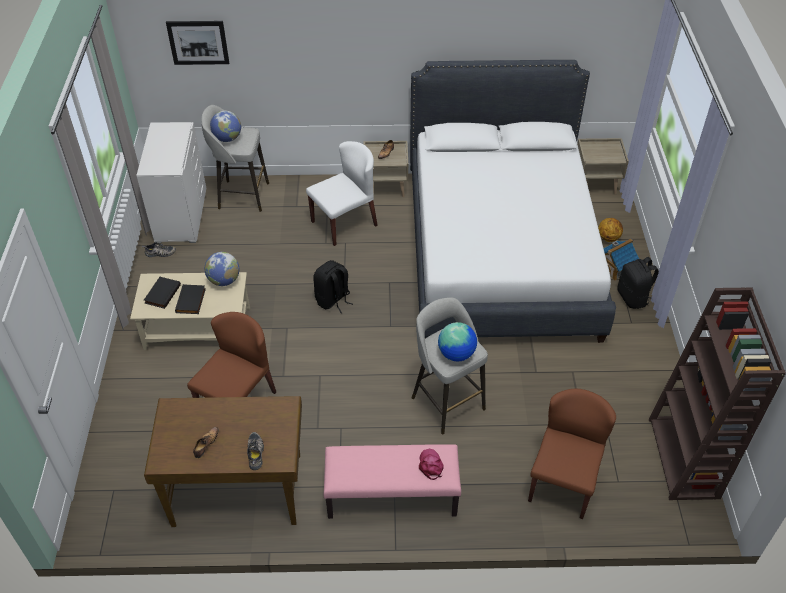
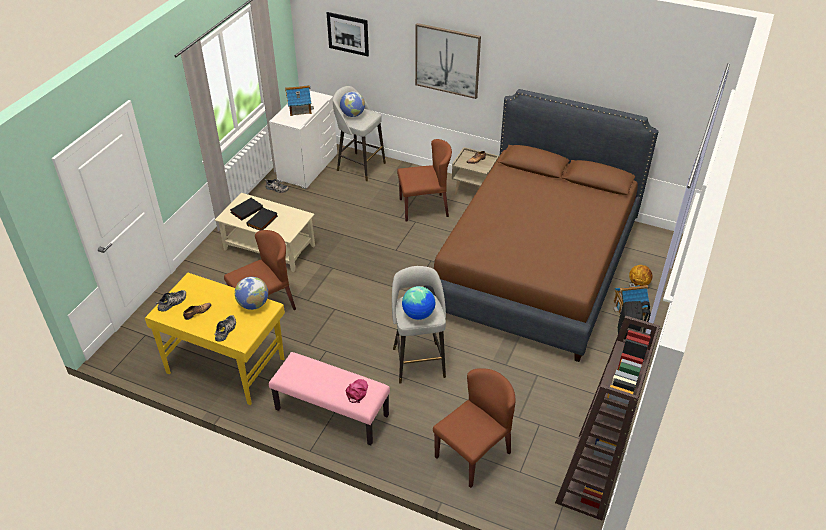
camera: 25 degrees right, 5 degrees down
brown desk [144,396,302,527] -> yellow desk [145,273,285,405]
globe [204,252,239,286] -> globe moved to [235,277,268,310]
white chair [306,141,378,246] -> brown chair [397,139,452,221]
black backpack [313,260,353,313] -> none
white bed [410,60,616,343] -> brown bed [424,89,659,362]
beige nightstand [577,138,629,195] -> none
none -> shoe [155,290,186,312]
none -> toy house [285,85,314,116]
none -> picture [415,23,481,99]

